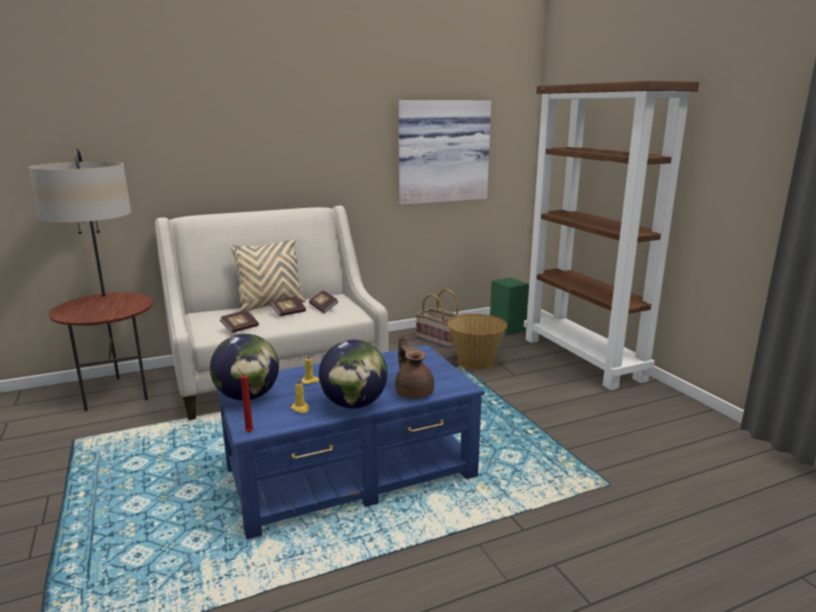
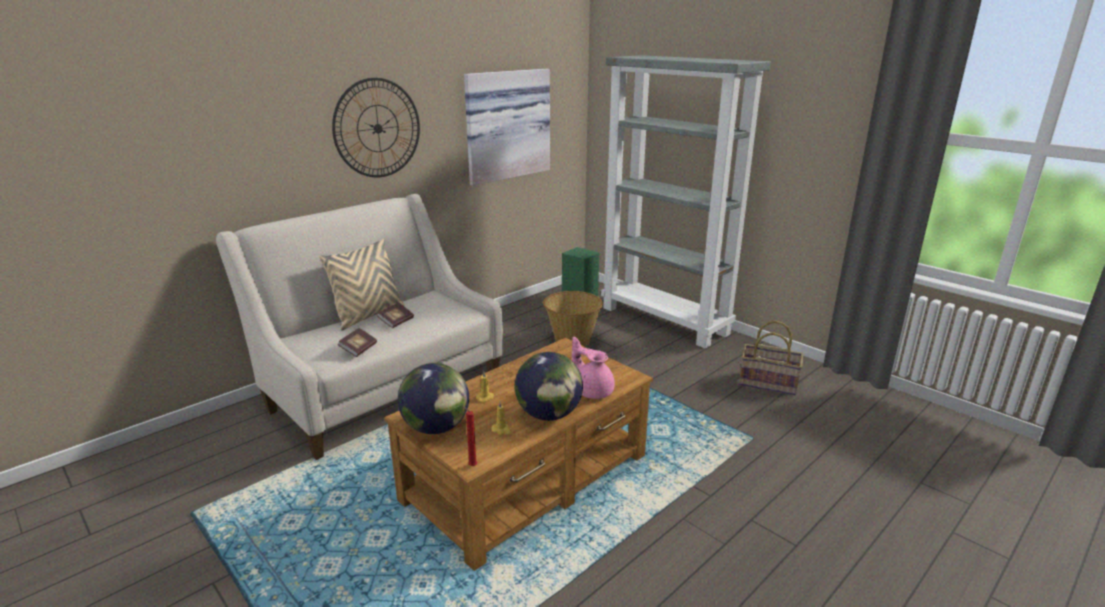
camera: 20 degrees left, 5 degrees up
floor lamp [29,148,153,411] -> none
blue coffee table [216,345,485,540] -> brown coffee table [384,338,653,571]
book [309,290,338,313] -> none
brown teapot [395,334,435,399] -> pink teapot [572,337,615,399]
basket [416,289,458,349] -> basket moved to [739,320,803,395]
brown bookcase [524,80,699,390] -> grey bookcase [601,55,771,349]
none -> wall clock [332,78,420,177]

